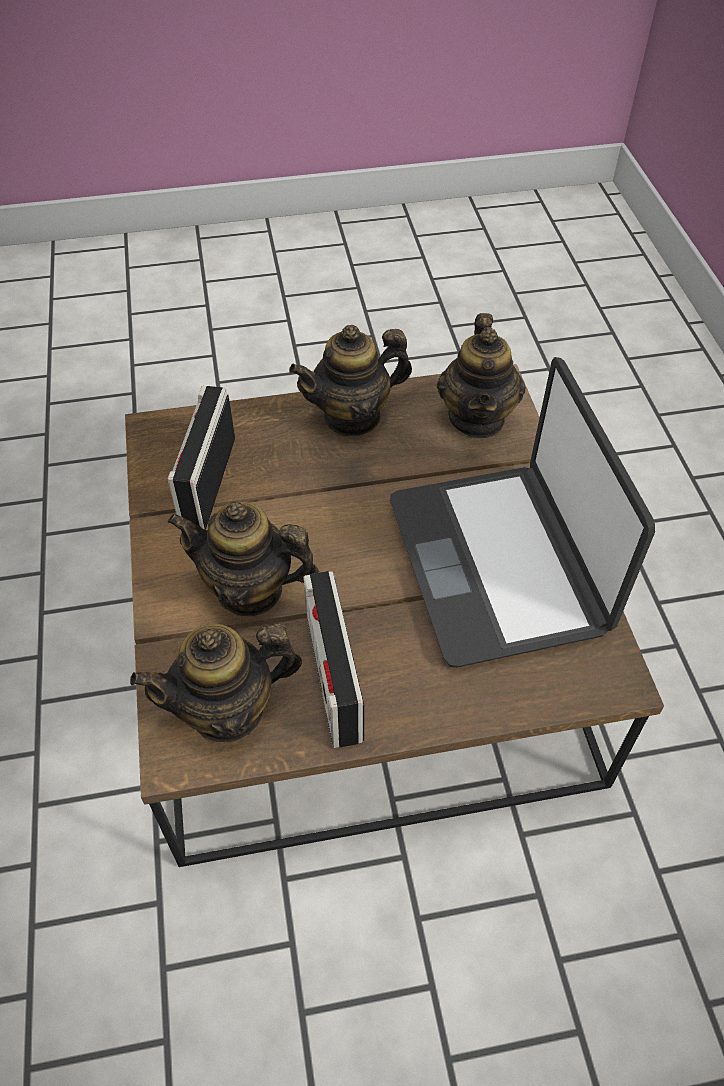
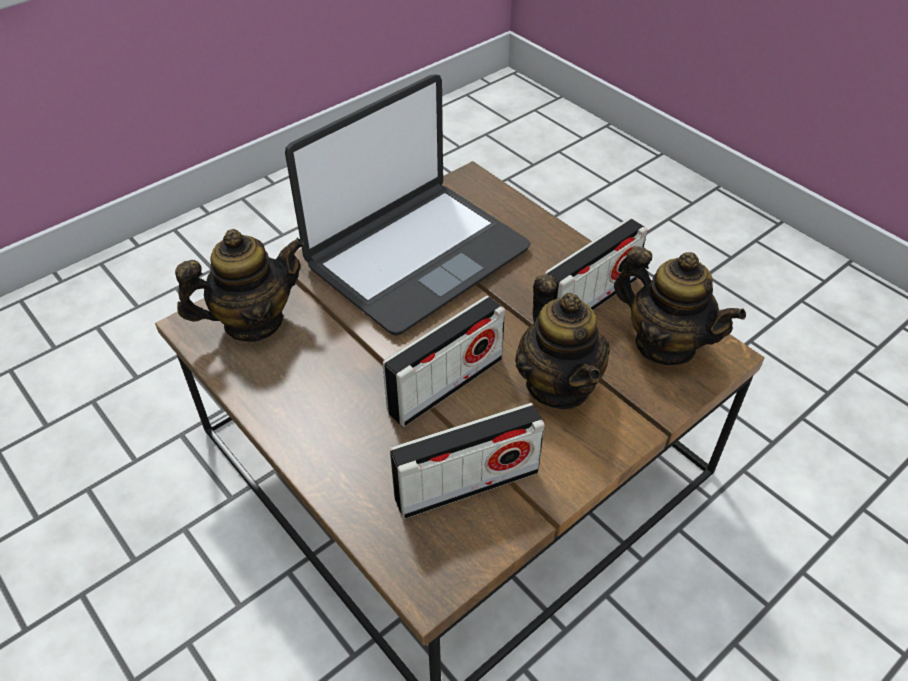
camera: 120 degrees left, 5 degrees down
teapot [289,325,412,436] -> none
none -> radio [383,296,505,427]

